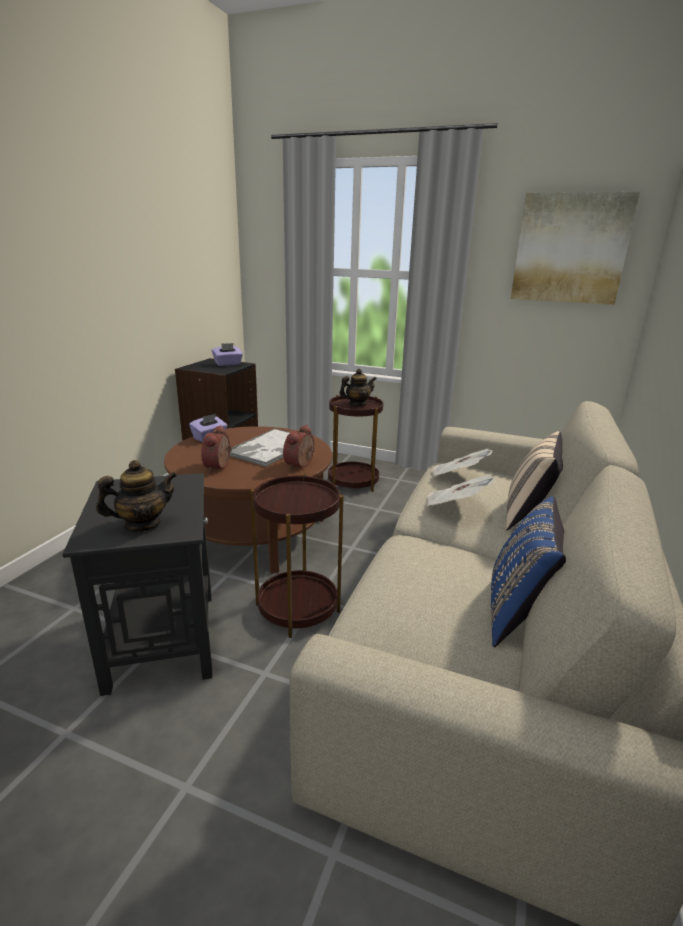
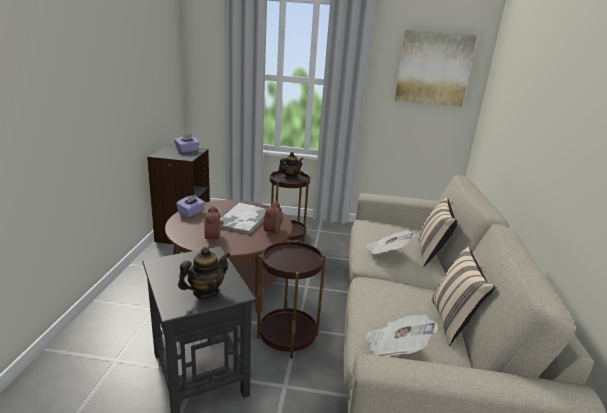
camera: 15 degrees left, 0 degrees up
newspaper [432,449,493,476] -> newspaper moved to [366,315,438,356]
blue pillow [491,496,566,647] -> beige pillow [431,247,495,346]

